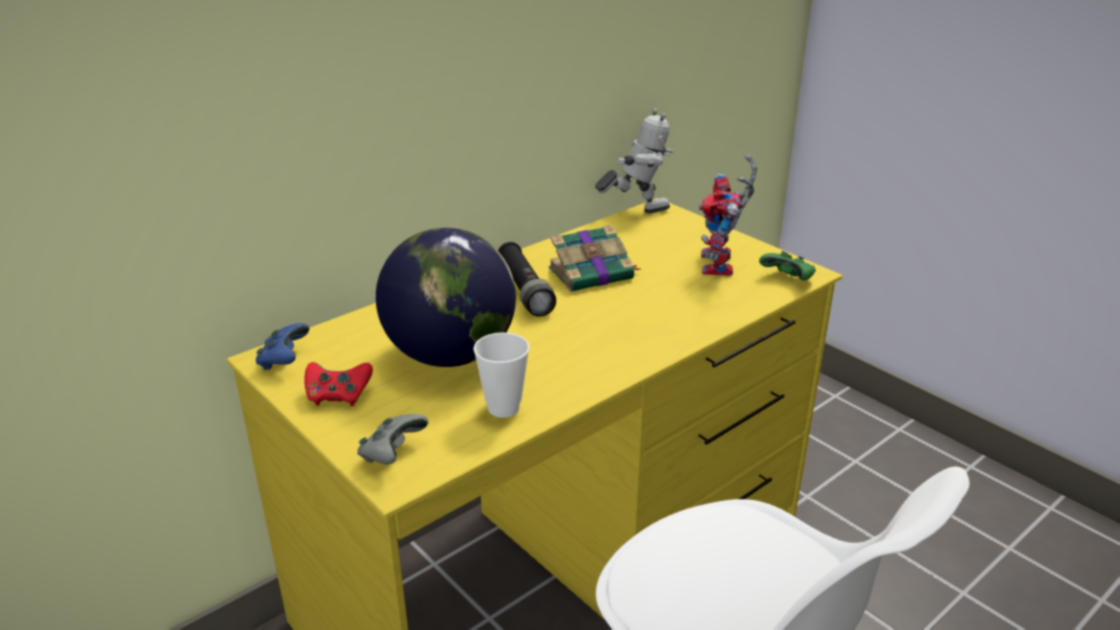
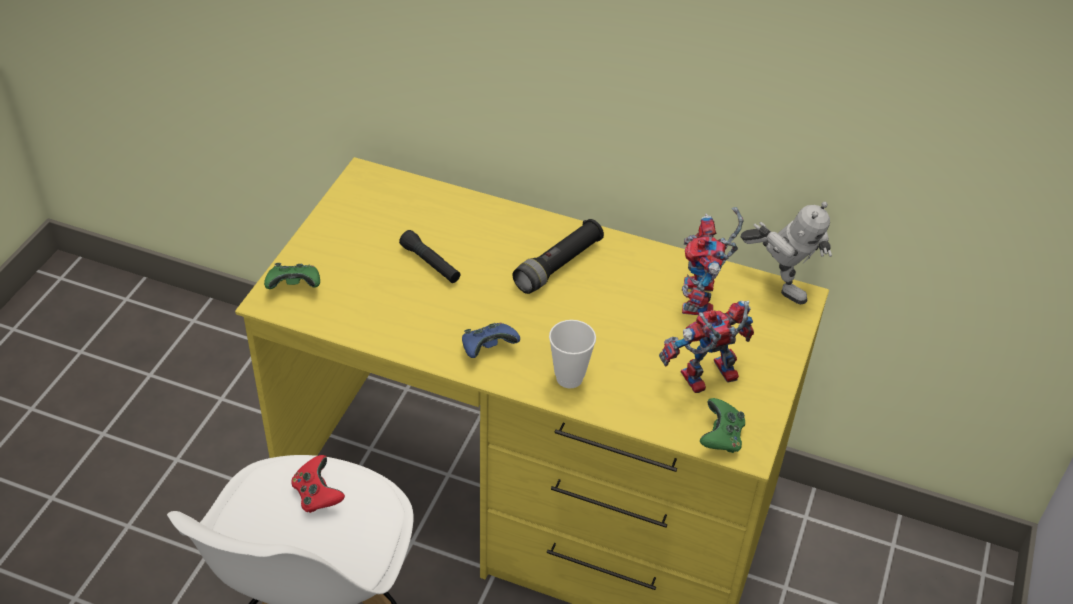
camera: 60 degrees right, 15 degrees up
blue game controller [256,323,310,370] -> blue game controller moved to [462,322,520,358]
red game controller [304,362,373,406] -> red game controller moved to [291,455,345,513]
grey game controller [357,414,428,464] -> green game controller [264,263,320,289]
globe [376,228,516,367] -> black flashlight [399,230,461,283]
cup [473,332,530,418] -> cup moved to [549,320,596,388]
book [549,225,641,292] -> none
none -> toy robot [682,207,744,315]

